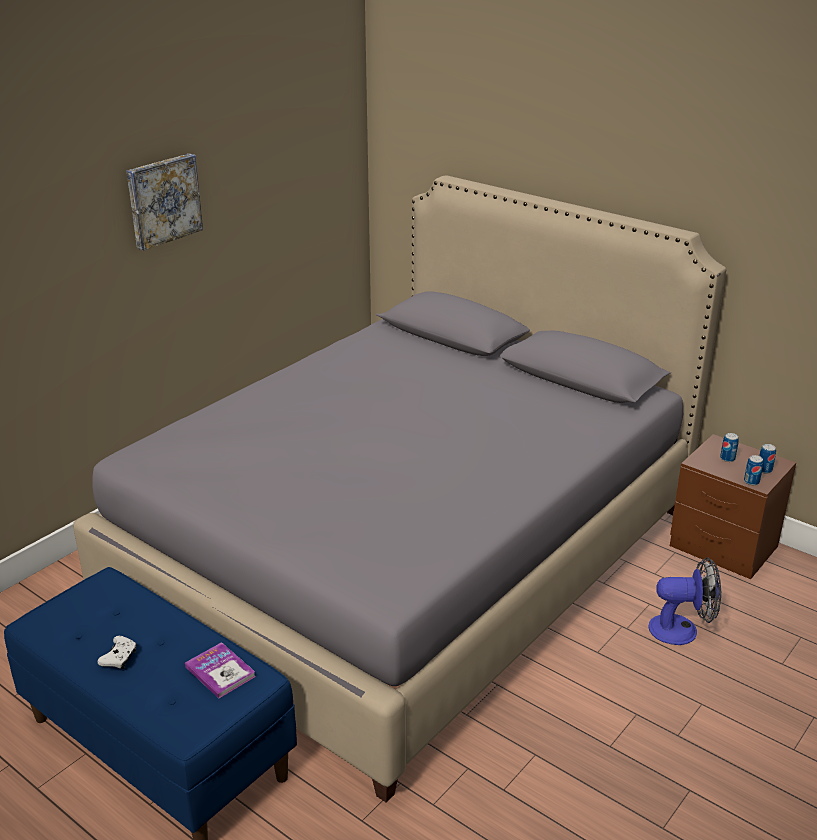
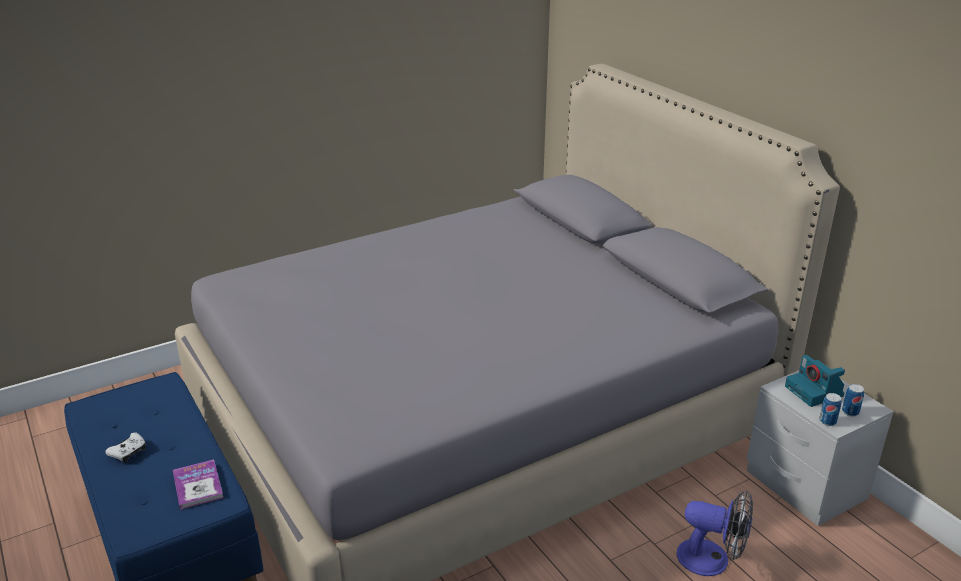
camera: 20 degrees right, 0 degrees up
picture [127,153,203,251] -> none
brown nightstand [670,434,796,579] -> grey nightstand [747,370,894,526]
can [720,433,739,462] -> camera [785,355,845,407]

